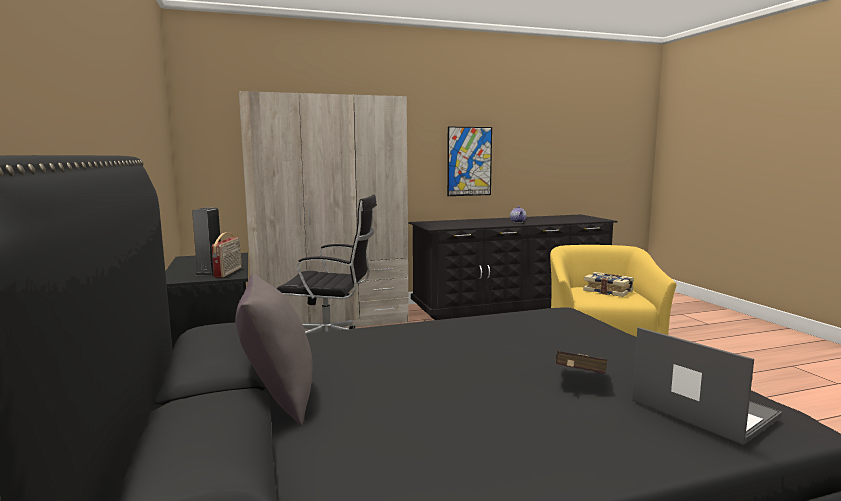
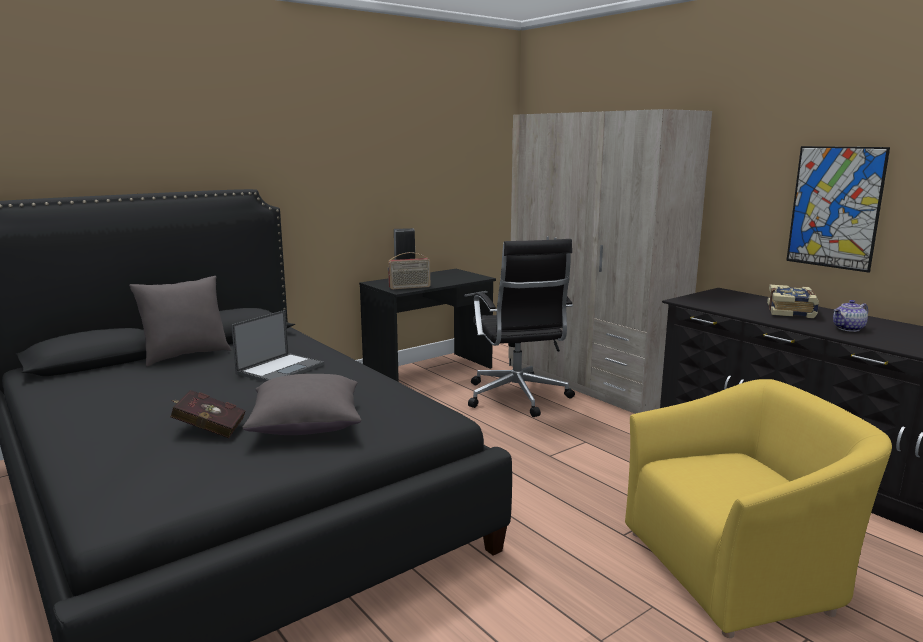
camera: 70 degrees right, 5 degrees up
book [583,272,634,297] -> book moved to [767,285,819,318]
laptop [632,327,782,445] -> laptop moved to [231,310,324,382]
none -> grey pillow [242,374,361,435]

